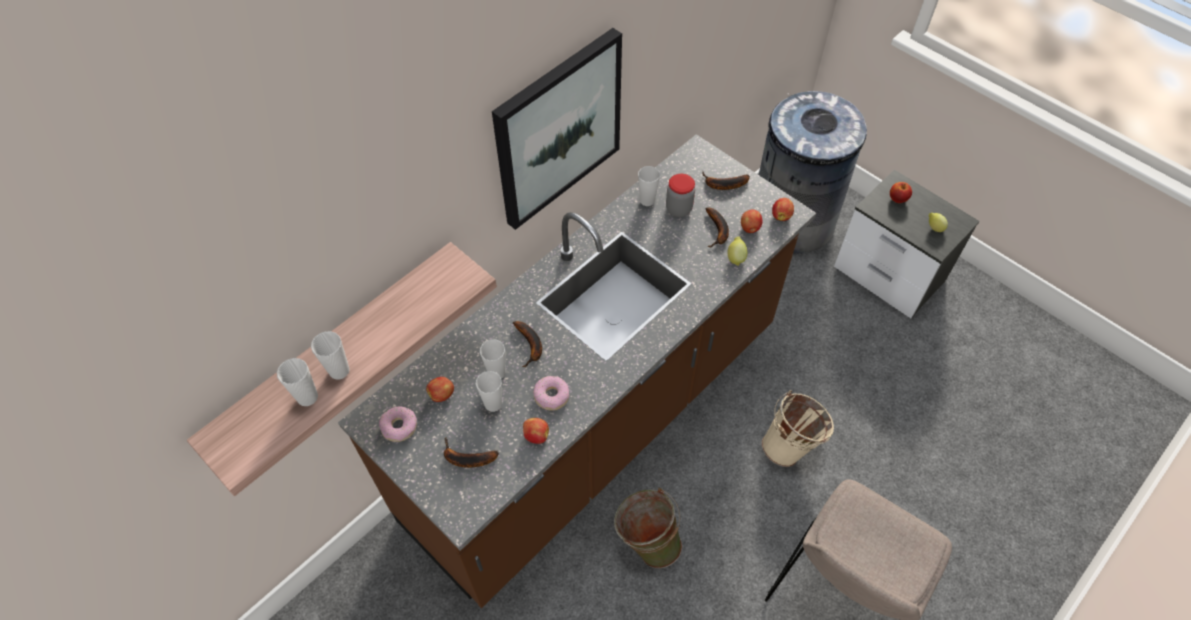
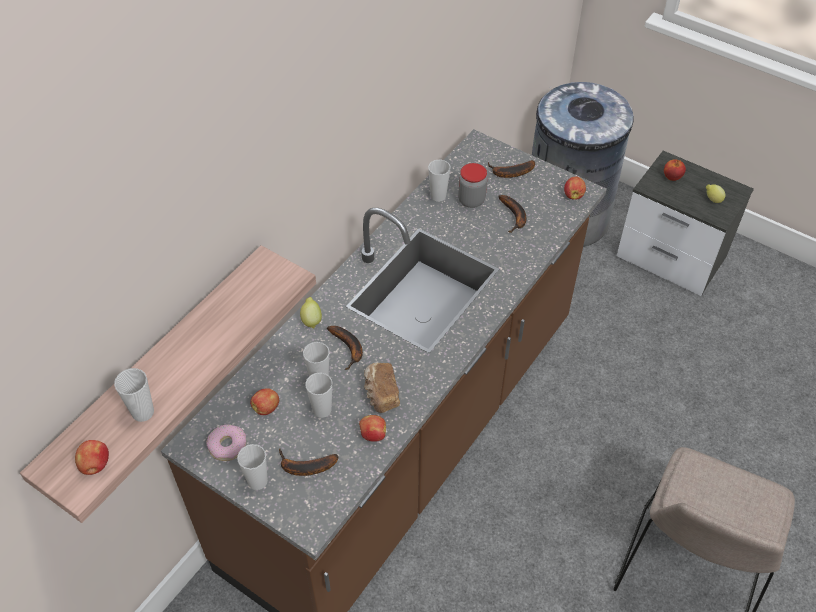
camera: 10 degrees left, 5 degrees down
cup [311,331,350,380] -> cup moved to [237,444,268,490]
picture [492,28,622,230] -> none
donut [533,376,569,411] -> bread [364,363,400,413]
green bucket [614,488,682,568] -> none
lemon [727,237,747,266] -> lemon moved to [300,297,322,328]
apple [741,209,763,233] -> apple moved to [75,440,109,475]
beige bucket [761,390,834,467] -> none

